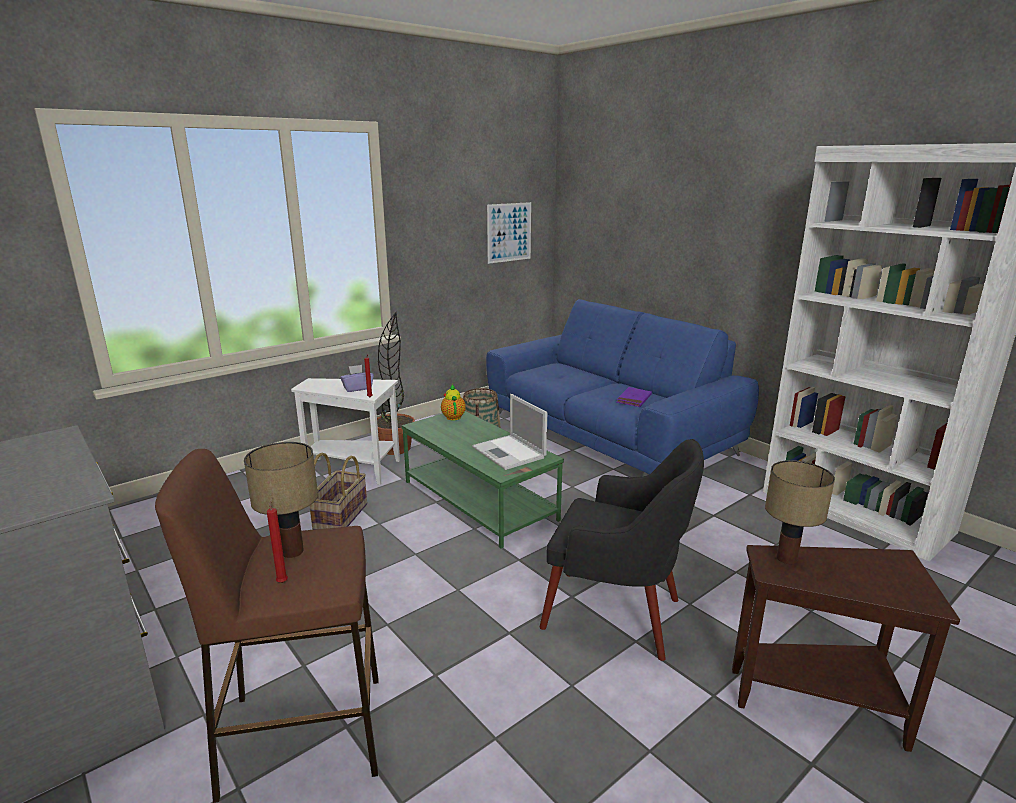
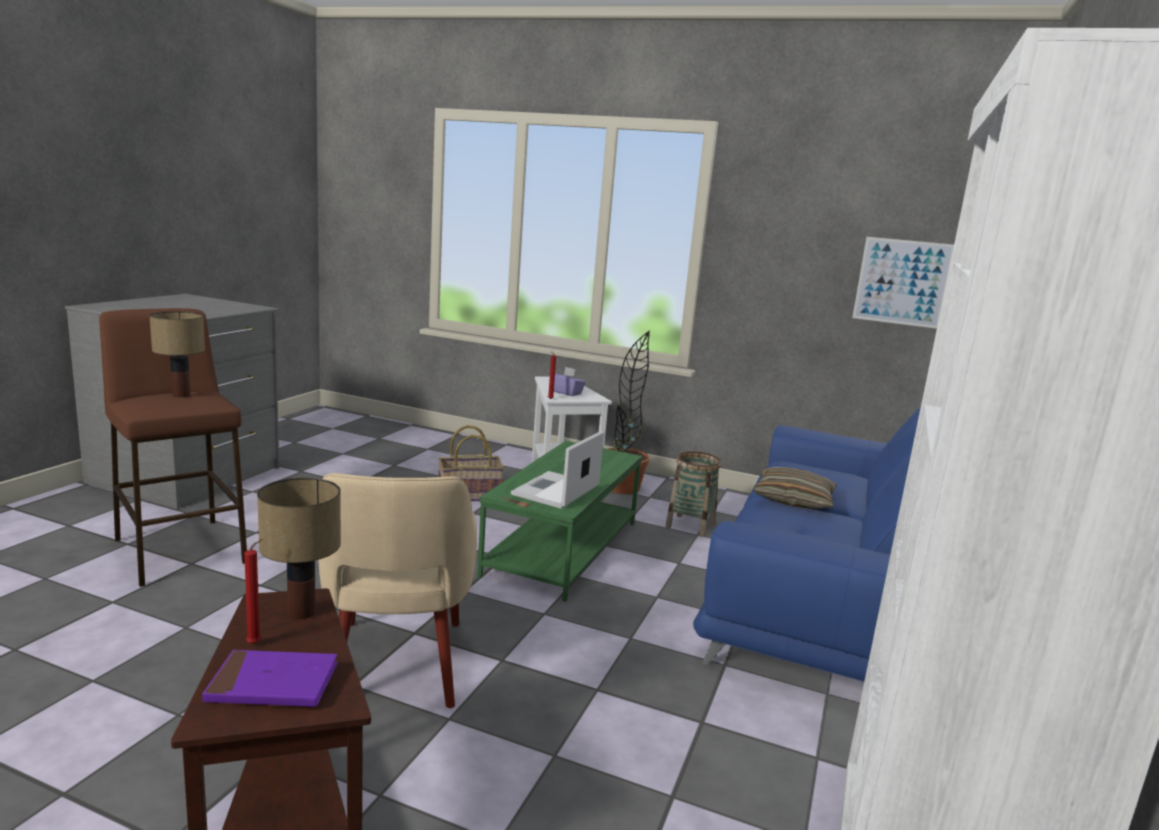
camera: 60 degrees right, 5 degrees down
red candle [267,497,288,583] -> red candle moved to [244,539,262,644]
teapot [441,384,466,421] -> none
black armchair [540,439,704,661] -> beige armchair [318,473,477,708]
purple book [616,387,652,407] -> purple book moved to [202,650,338,707]
none -> pillow [754,467,837,509]

